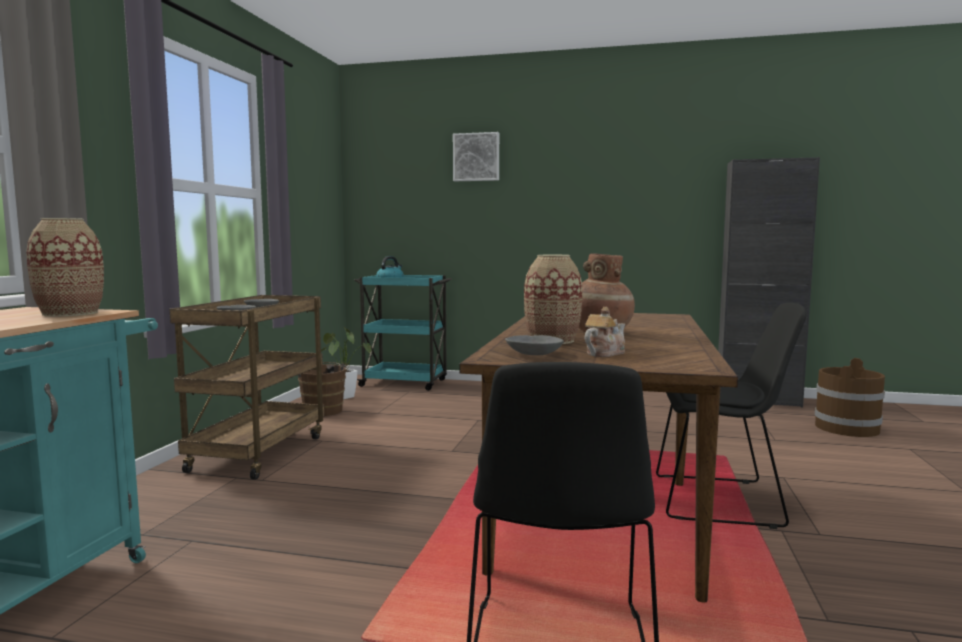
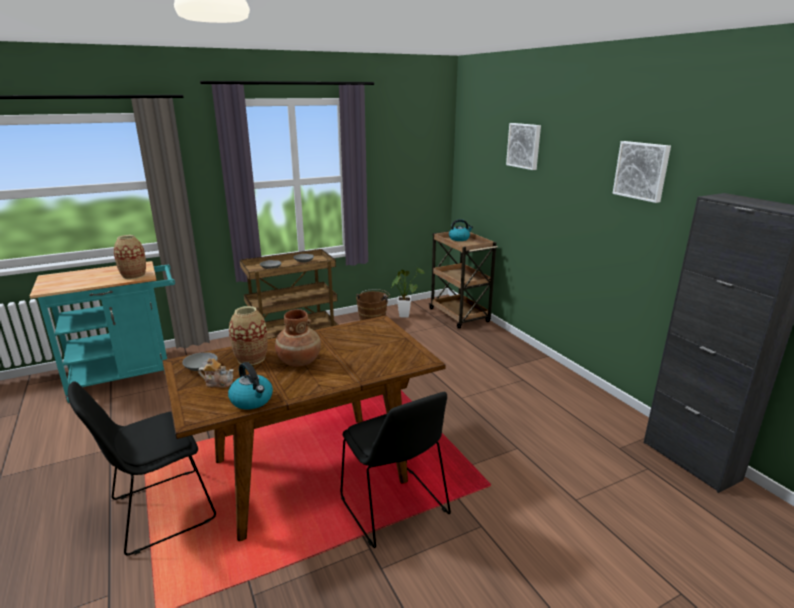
camera: 50 degrees right, 15 degrees up
turquoise cart [354,275,452,391] -> brown cart [429,231,498,329]
brown bucket [815,358,885,437] -> none
none -> kettle [228,362,273,409]
none -> picture [612,141,671,203]

